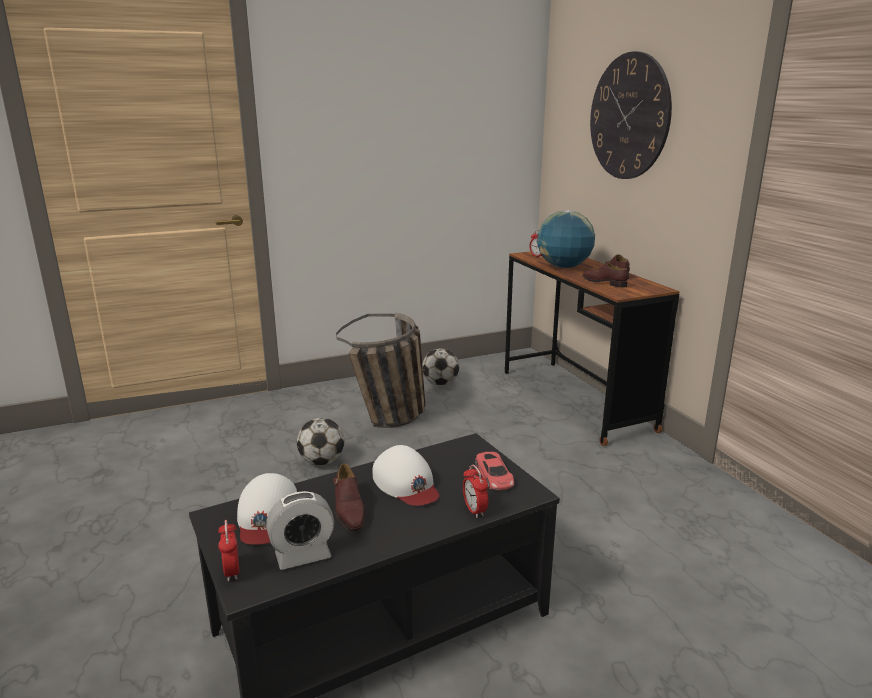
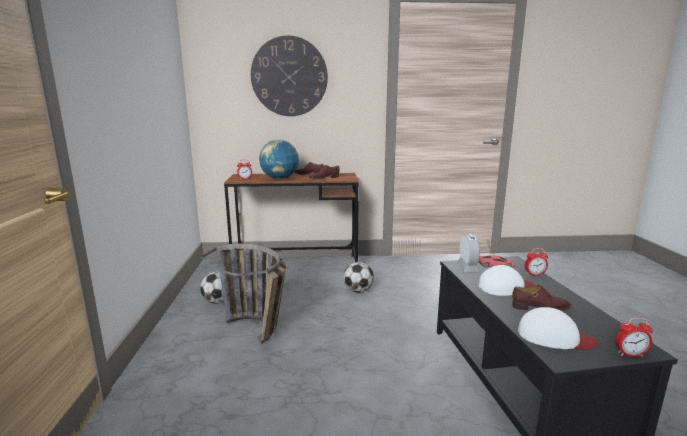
camera: 70 degrees left, 5 degrees down
alarm clock [266,491,334,570] -> alarm clock moved to [457,234,480,273]
football [297,418,345,465] -> football moved to [344,262,374,293]

